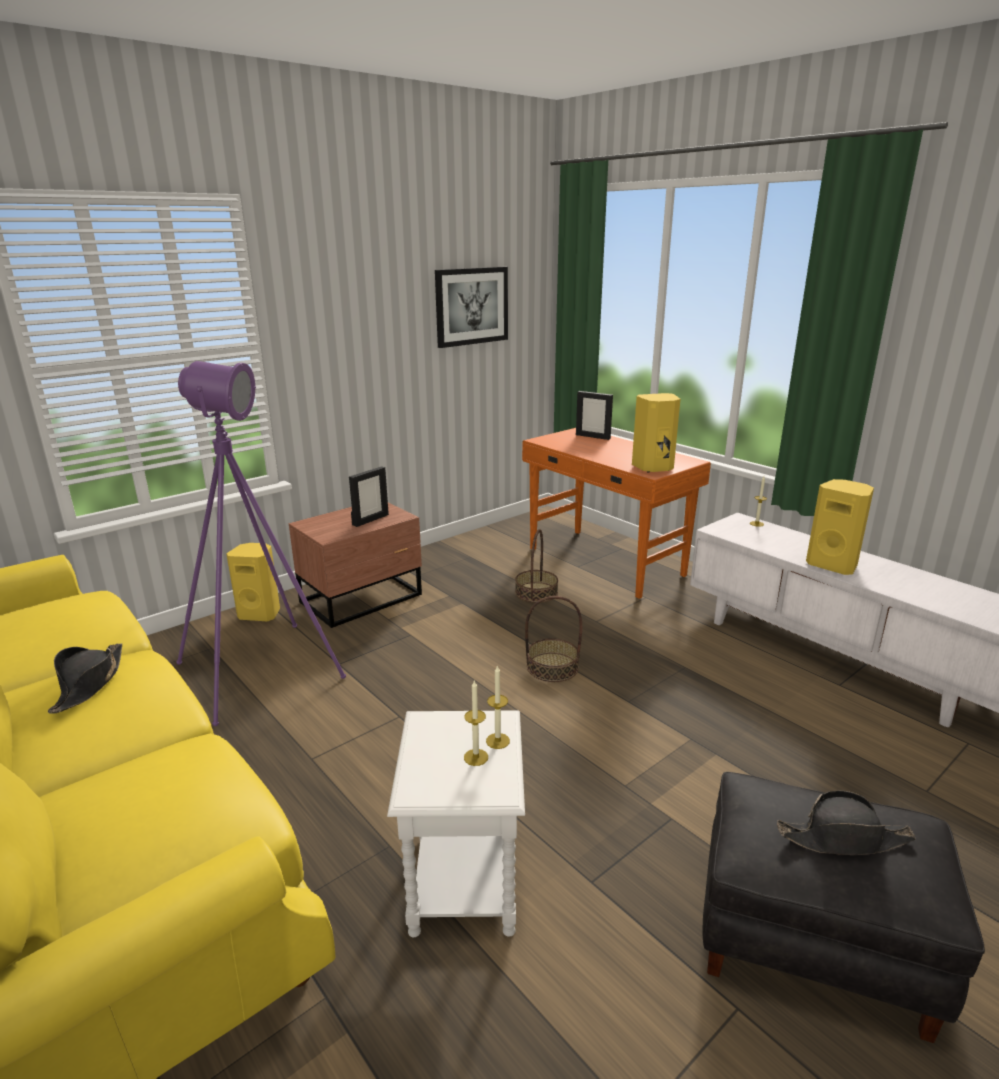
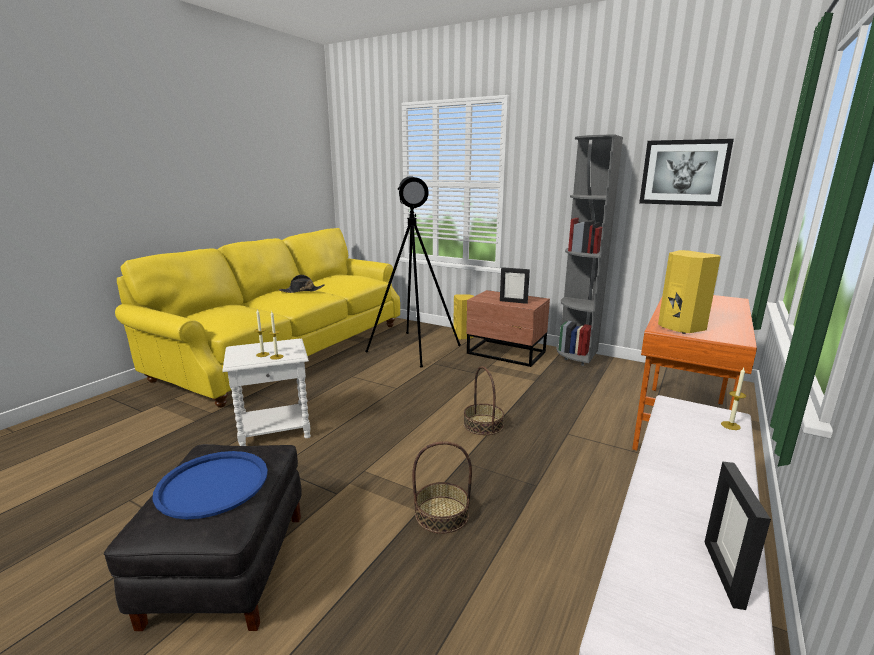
camera: 70 degrees right, 5 degrees down
purple floor lamp [176,361,346,726] -> black floor lamp [365,176,461,368]
basket [515,529,558,603] -> basket moved to [412,441,472,534]
picture frame [576,391,613,440] -> picture frame moved to [705,462,771,610]
black hat [777,790,916,855] -> blue tray [153,451,268,519]
yellow speaker [806,479,874,575] -> none
none -> grey bookcase [556,134,623,366]

